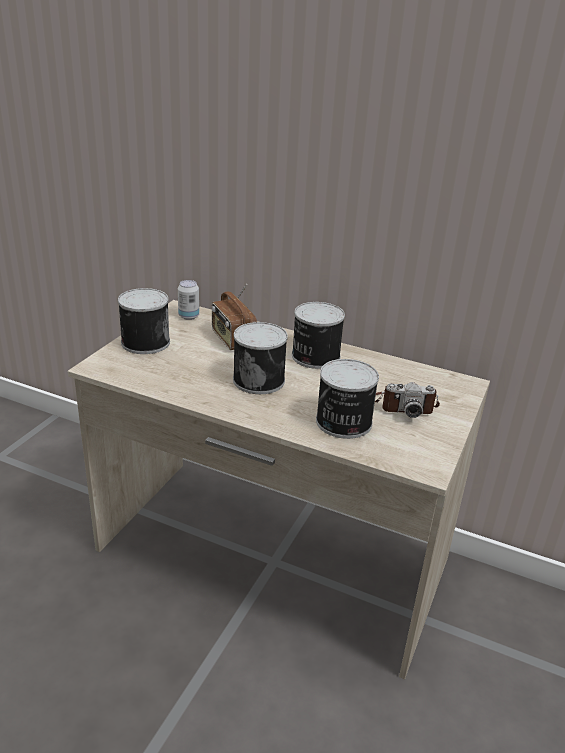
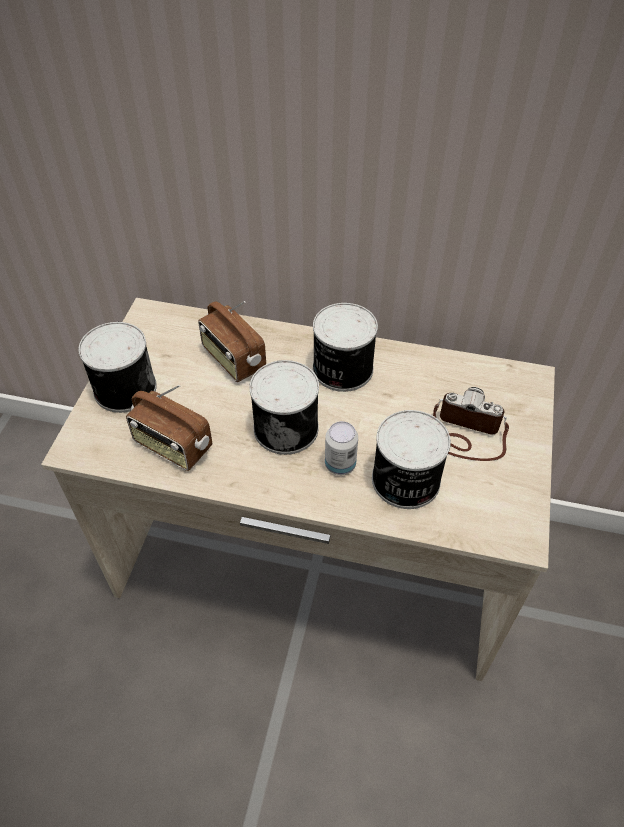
camera: 10 degrees left, 20 degrees up
can [178,280,199,320] -> can moved to [325,421,358,475]
camera [375,382,440,418] -> camera turned 150 degrees counterclockwise [433,387,509,461]
none -> radio [126,385,212,471]

